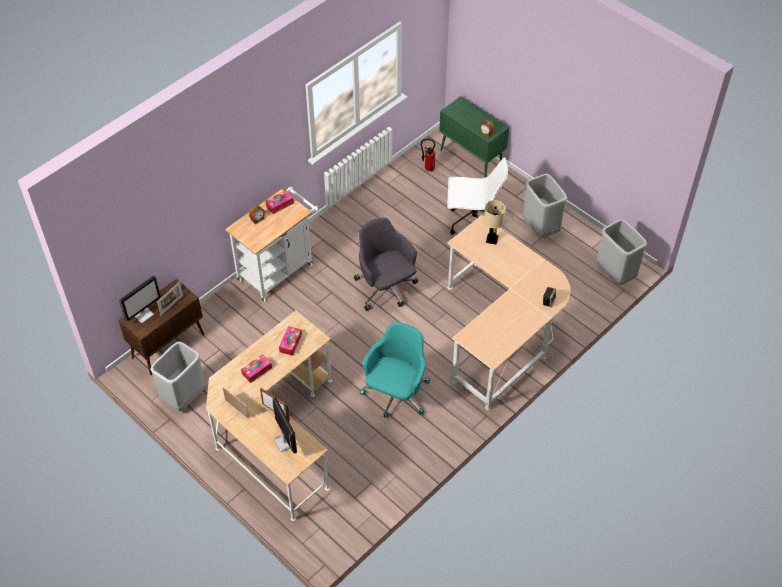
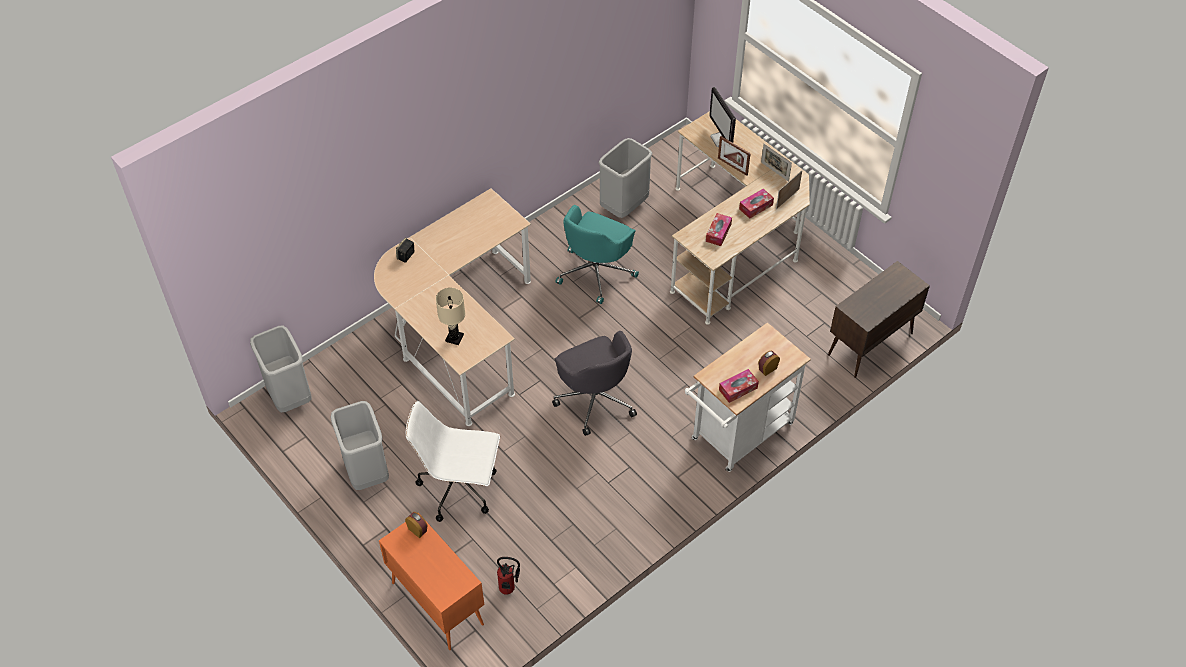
camera: 175 degrees left, 0 degrees up
monitor [119,275,161,323] -> none
grey trash can [150,341,206,412] -> grey trash can moved to [599,138,653,218]
picture frame [157,282,183,315] -> picture frame moved to [776,170,802,209]
green cabinet [439,96,509,178] -> orange cabinet [379,513,484,650]

